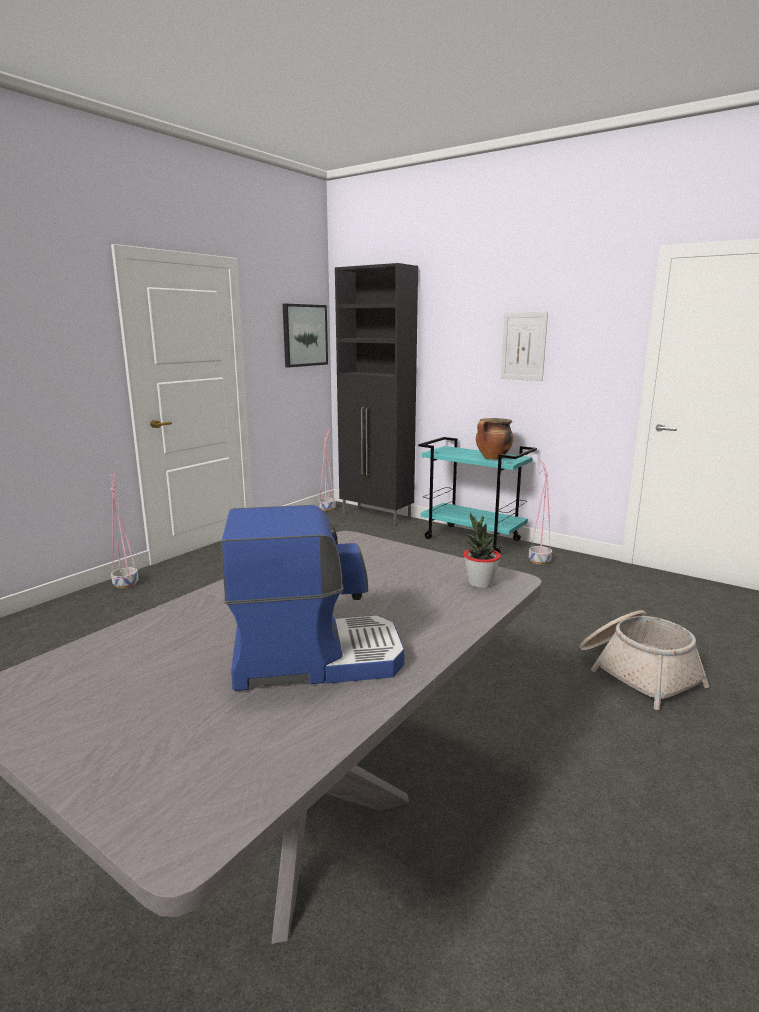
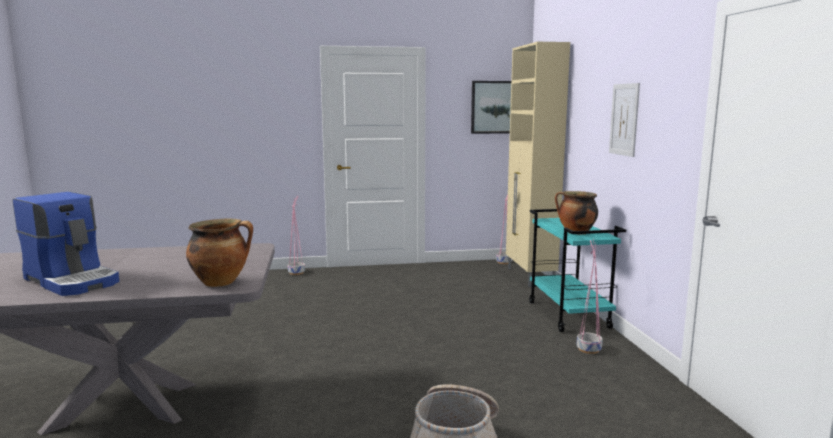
camera: 45 degrees right, 5 degrees down
black cabinet [335,263,418,525] -> beige cabinet [506,42,570,287]
potted plant [464,513,501,588] -> cooking pot [186,219,253,287]

